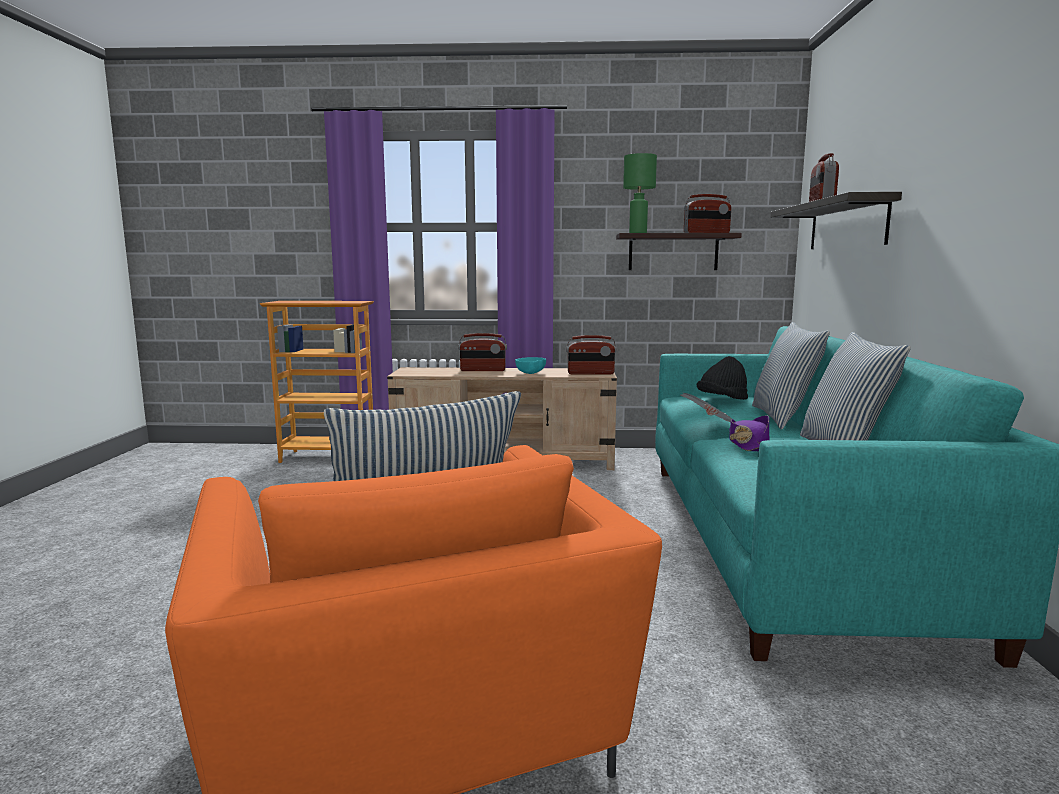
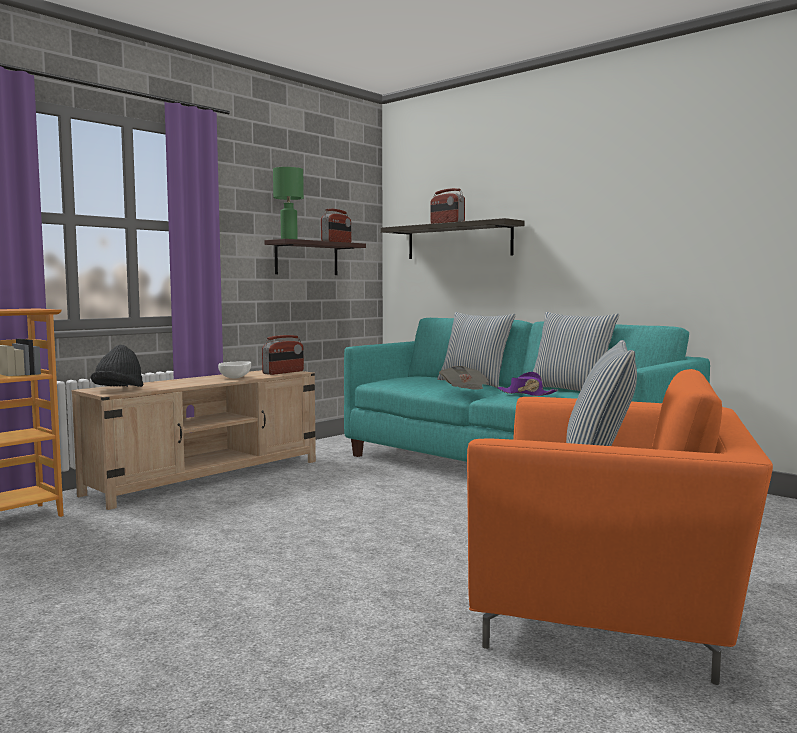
camera: 50 degrees left, 5 degrees down
radio [458,333,507,371] -> none
turquoise bowl [515,357,546,374] -> white bowl [218,361,251,379]
black hat [697,356,748,400] -> black hat moved to [90,345,143,387]

